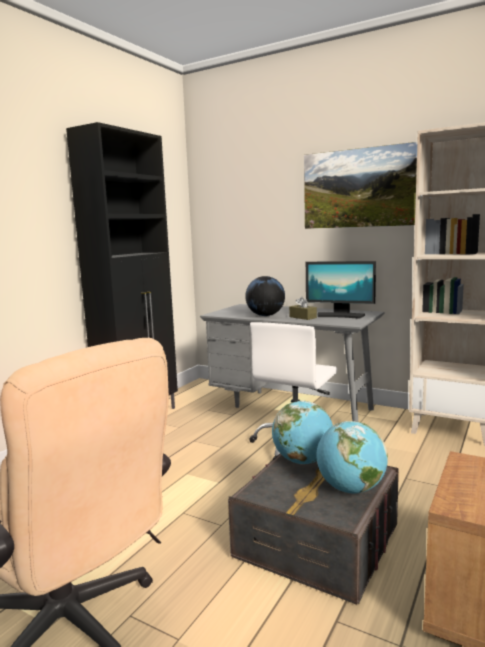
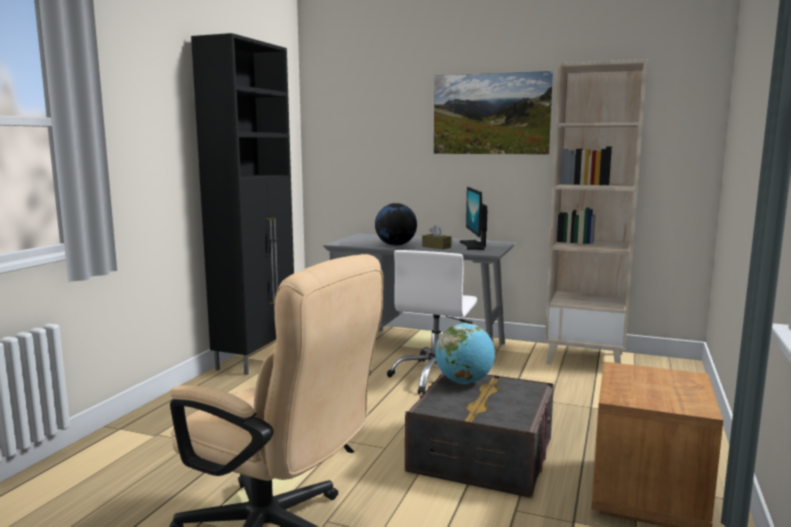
camera: 10 degrees left, 0 degrees up
monitor [306,261,376,319] -> monitor turned 75 degrees clockwise [460,187,487,250]
globe [316,421,388,494] -> none

